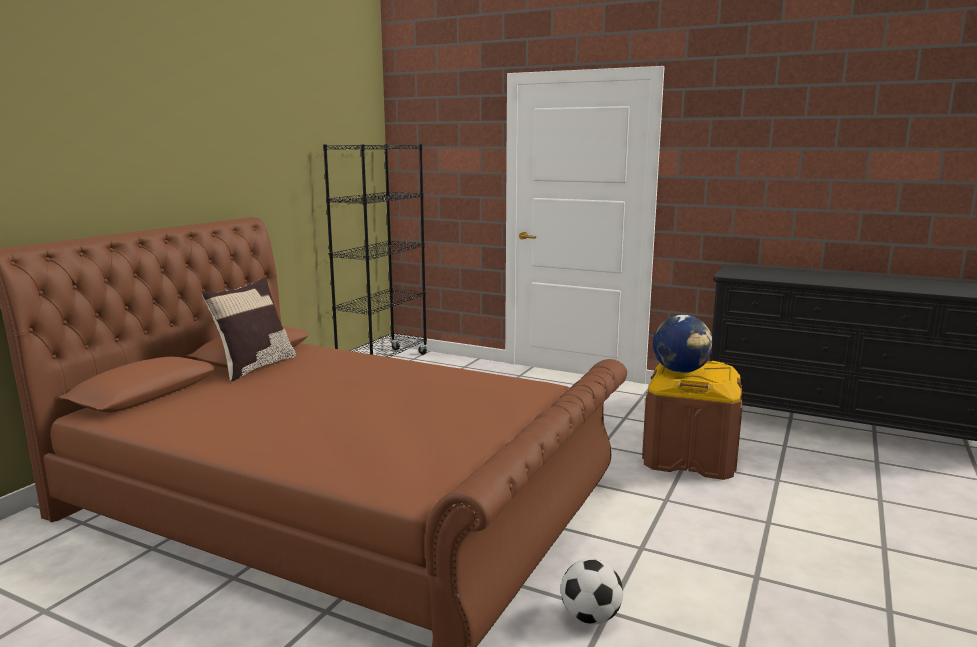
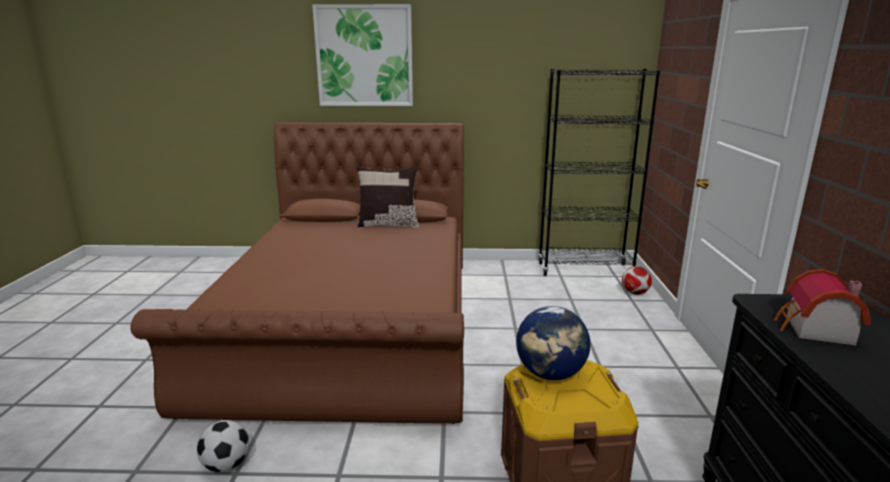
camera: 65 degrees right, 5 degrees up
none -> picture [312,4,413,106]
none -> football [622,266,652,295]
none -> toy house [774,269,871,345]

